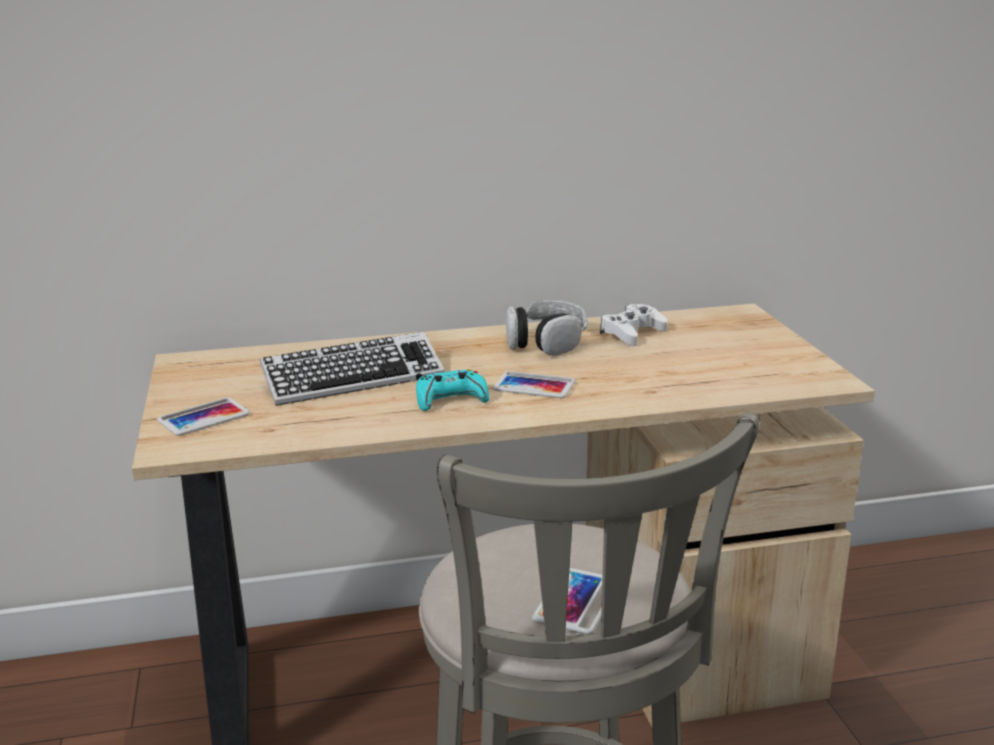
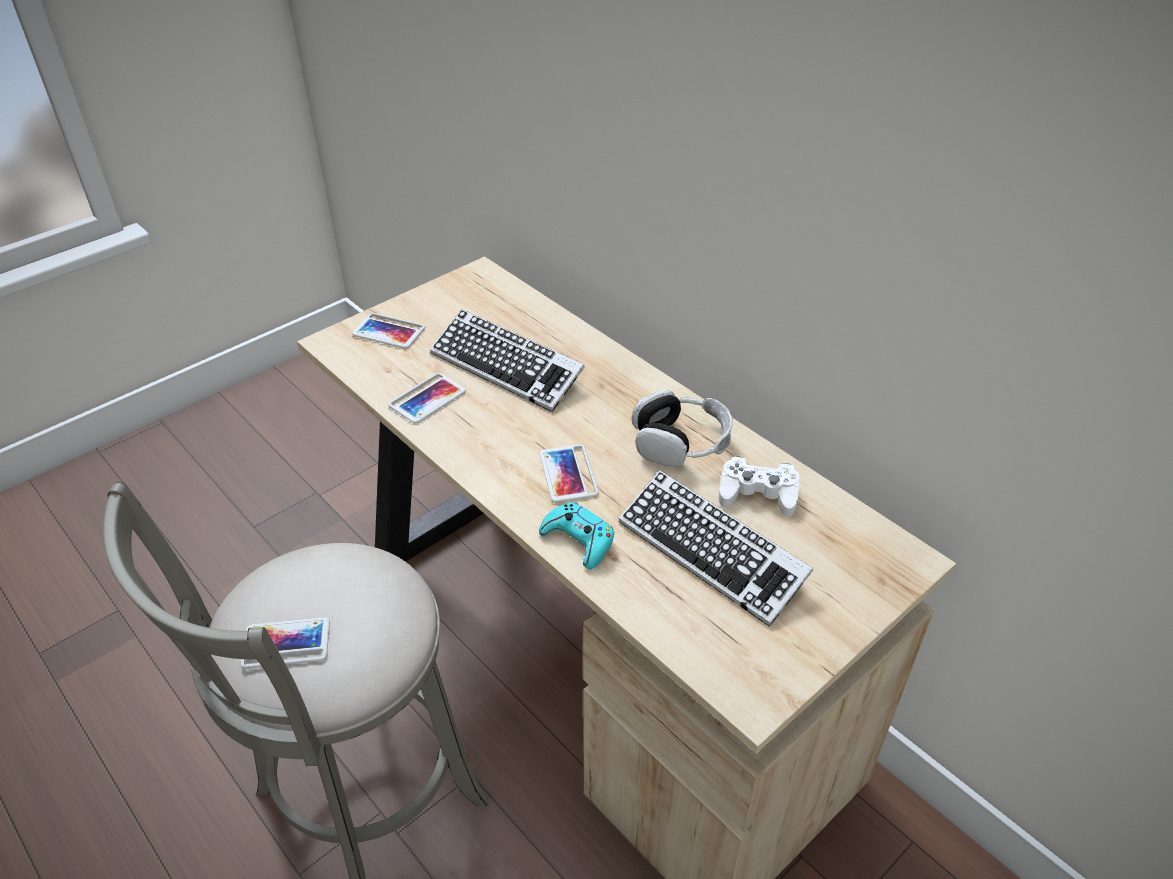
camera: 60 degrees right, 20 degrees up
turquoise game controller [416,369,489,411] -> turquoise game controller moved to [539,502,614,569]
none -> phone [388,373,466,424]
none -> keyboard [619,470,813,627]

